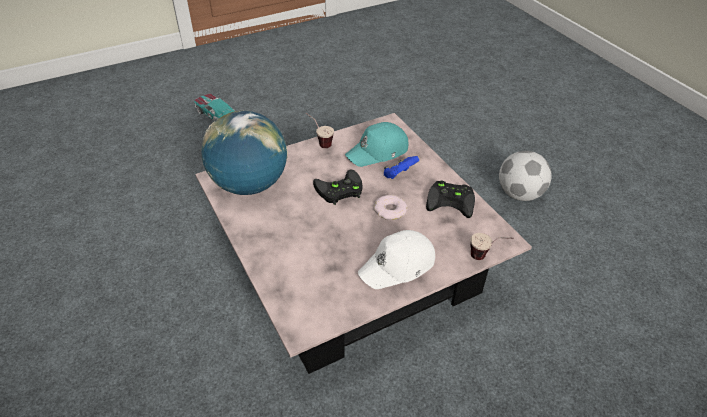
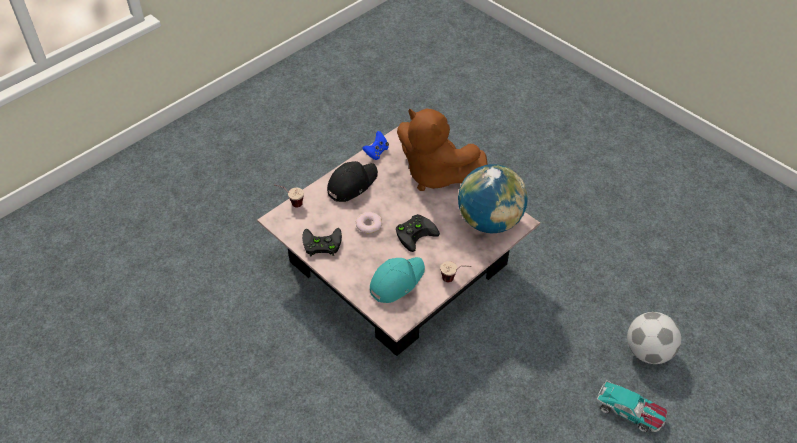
camera: 165 degrees right, 5 degrees up
white cap [358,230,435,289] -> black cap [327,161,378,202]
blue game controller [384,156,419,179] -> blue game controller moved to [362,131,389,160]
football [499,151,552,201] -> football moved to [627,312,681,364]
none -> brown plush toy [397,109,488,191]

